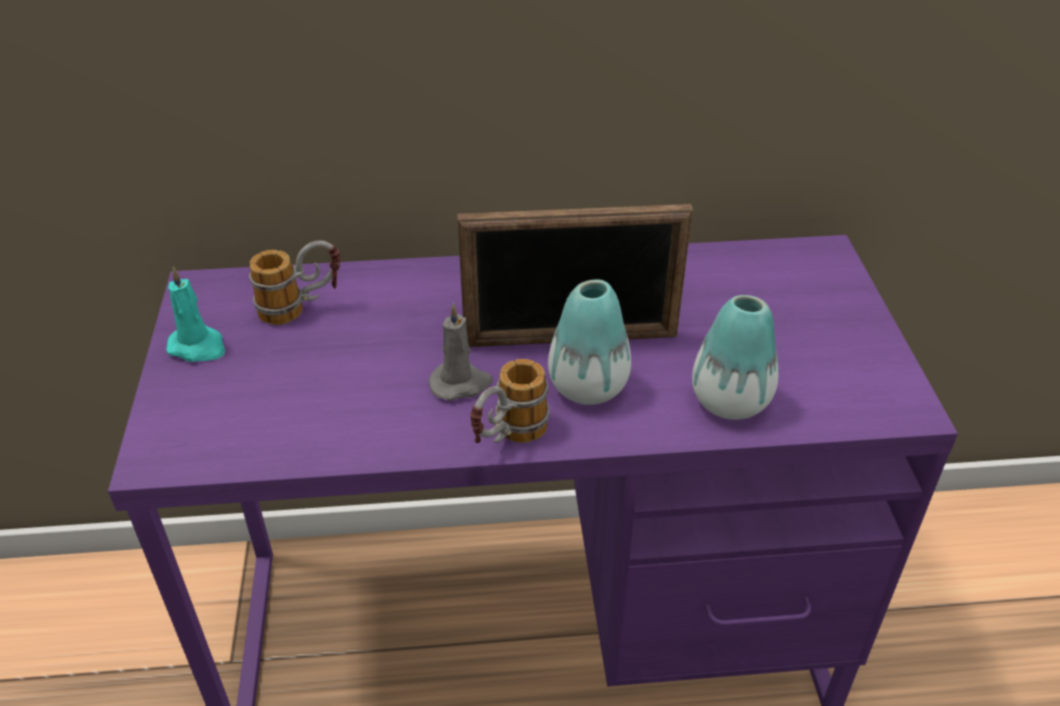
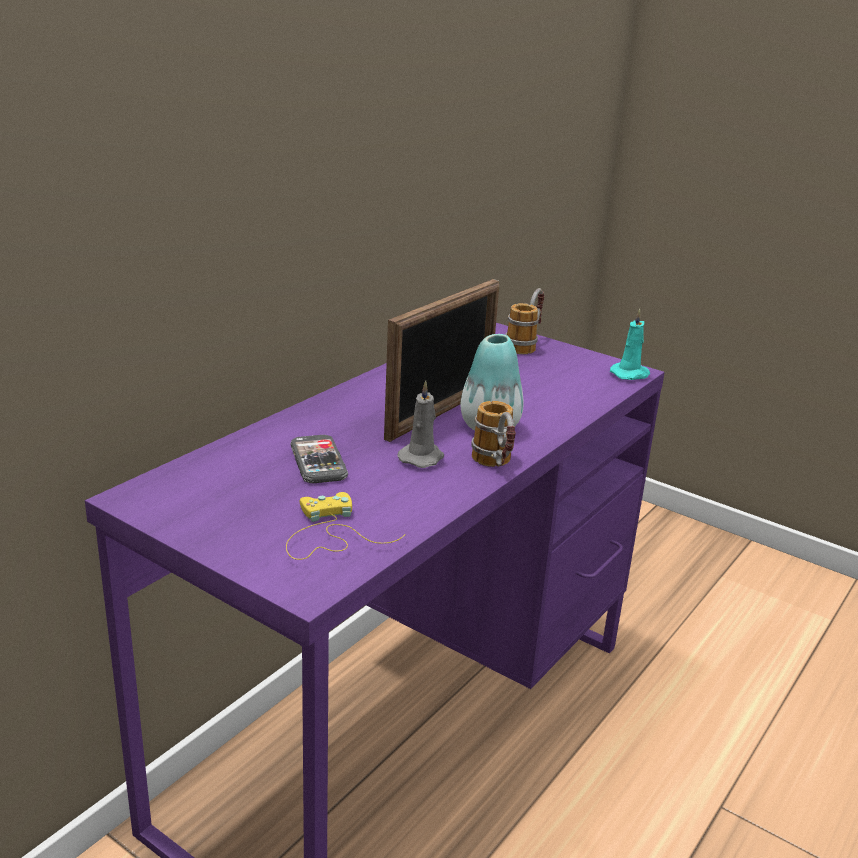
camera: 50 degrees left, 15 degrees down
turquoise candle [166,266,225,362] -> turquoise candle moved to [610,309,650,380]
mug [249,240,341,325] -> mug moved to [505,288,545,354]
vase [692,295,779,420] -> none
none -> yellow game controller [286,492,406,560]
none -> phone [290,435,348,483]

